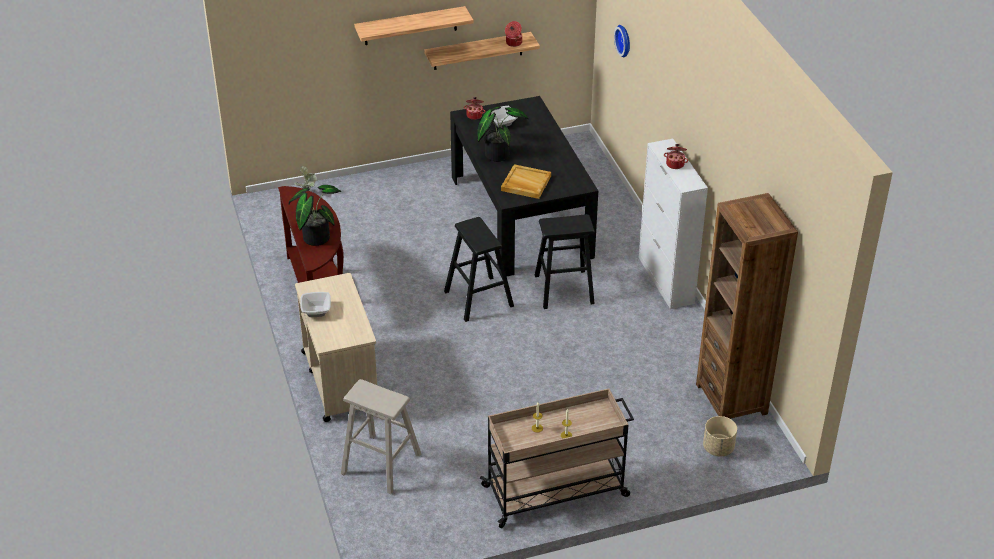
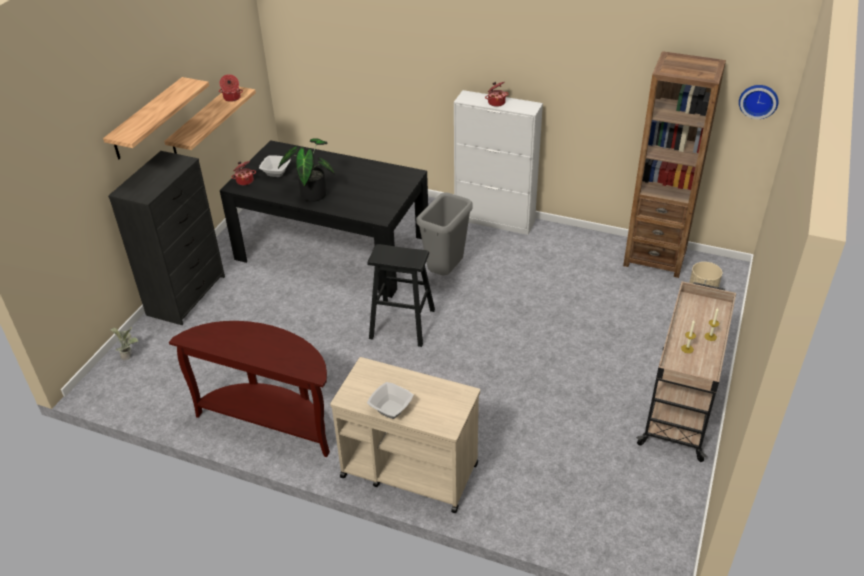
camera: 50 degrees left, 0 degrees up
potted plant [289,185,341,246] -> none
beige stool [341,379,421,494] -> none
beige tray [501,164,551,199] -> none
black stool [535,214,595,309] -> grey trash can [416,192,473,275]
wall clock [614,25,630,57] -> wall clock moved to [739,85,778,119]
none -> black dresser [108,151,225,325]

